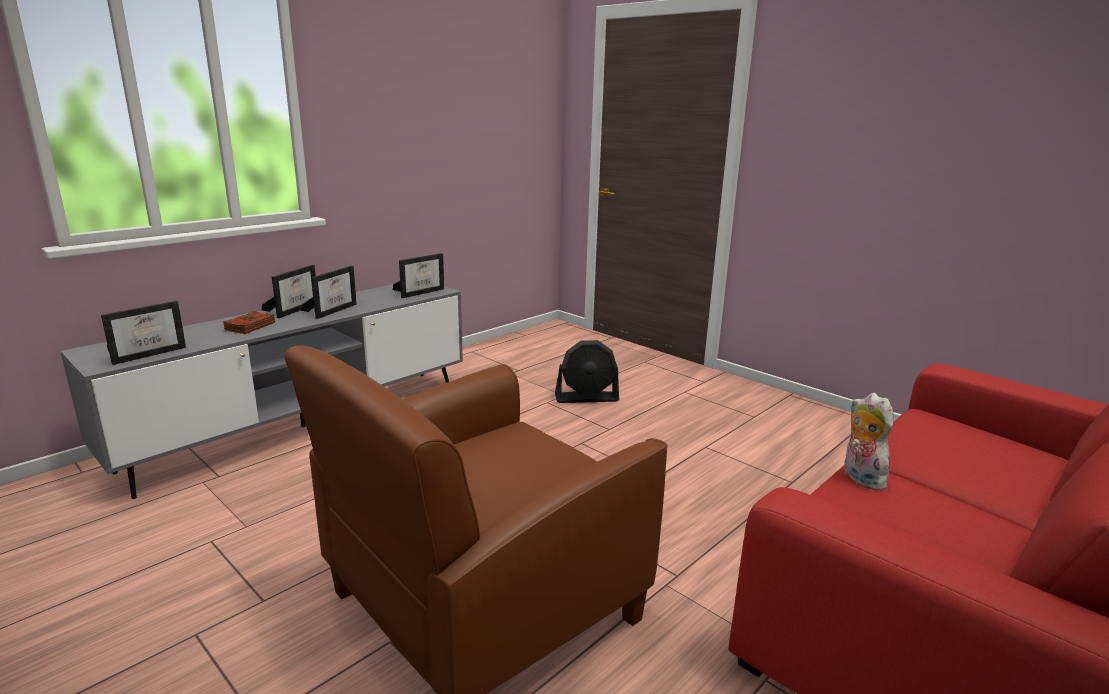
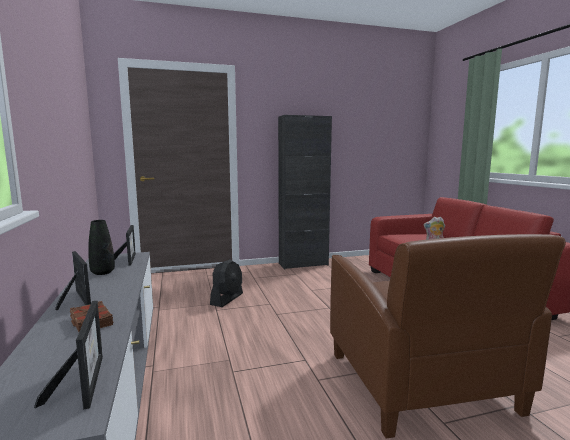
camera: 60 degrees left, 10 degrees down
picture frame [301,266,357,319] -> none
none -> black vase [88,220,115,275]
none -> black cabinet [278,115,332,269]

